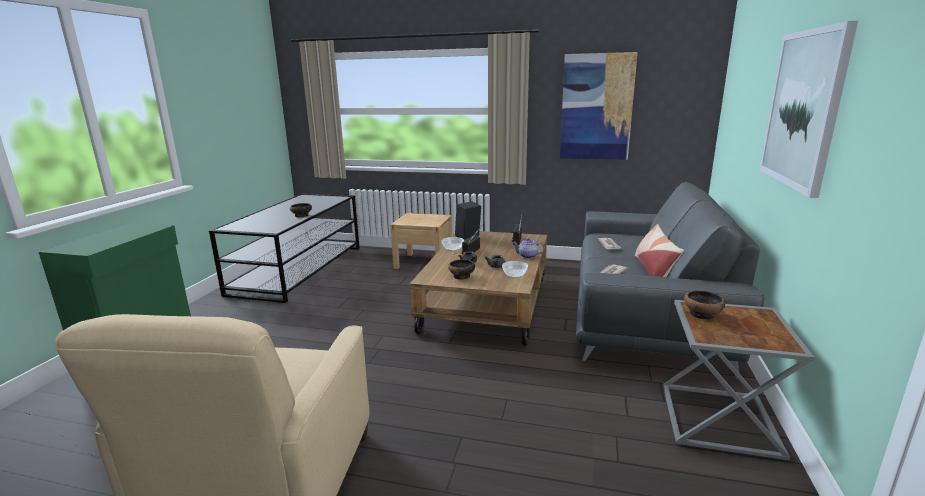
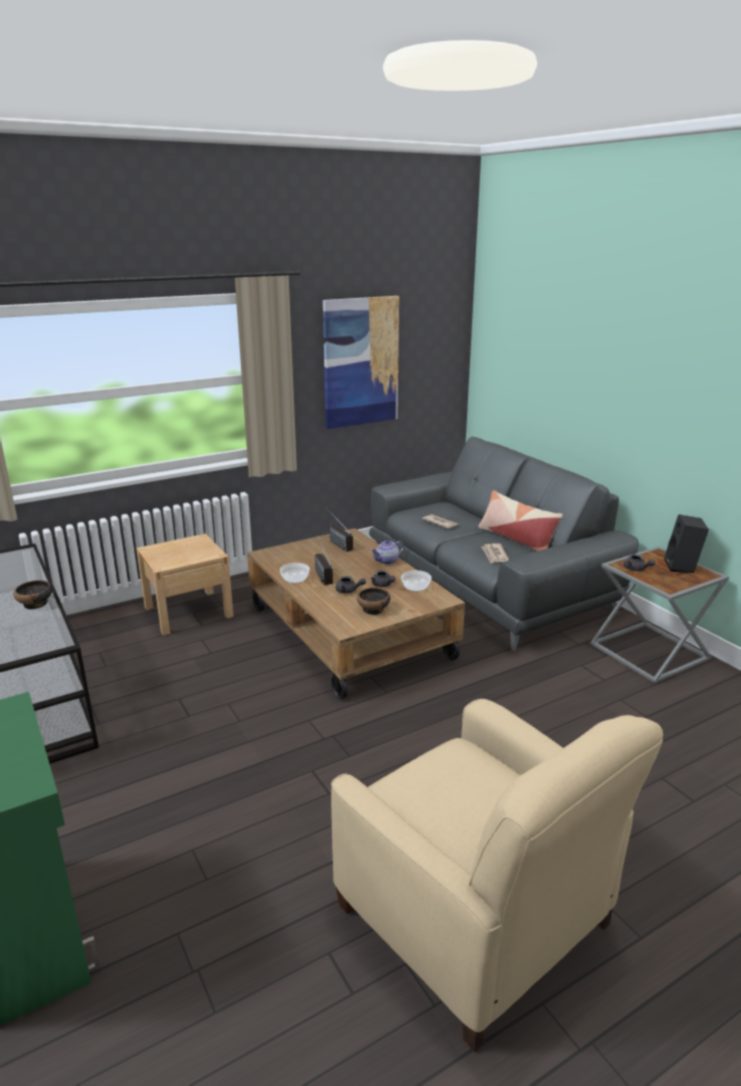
camera: 45 degrees left, 5 degrees up
black speaker [455,201,481,239] -> black speaker moved to [665,514,709,573]
bowl [684,290,725,320] -> grey teapot [624,554,655,571]
picture [759,21,858,198] -> none

